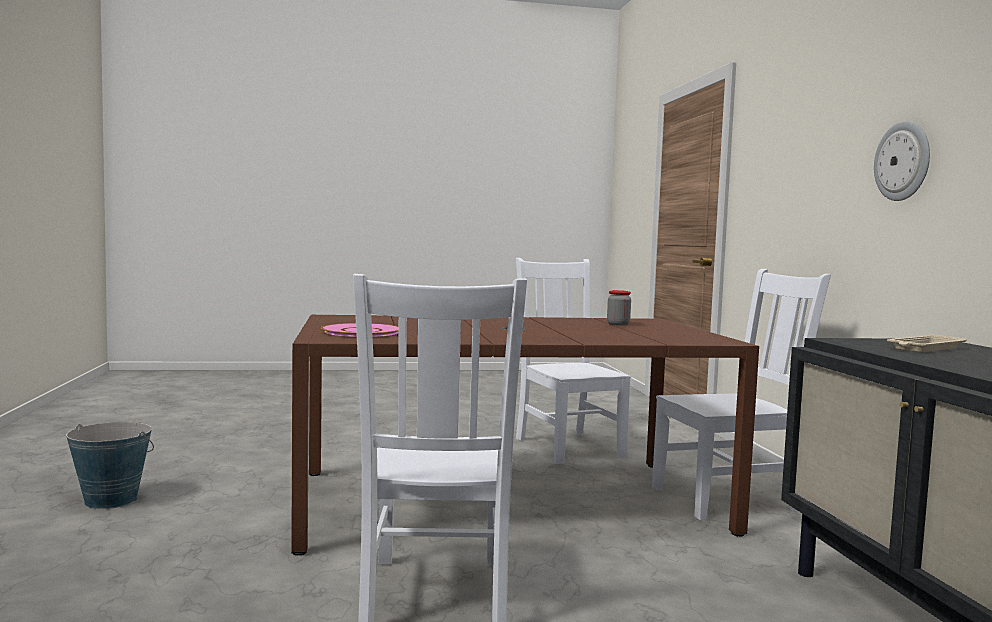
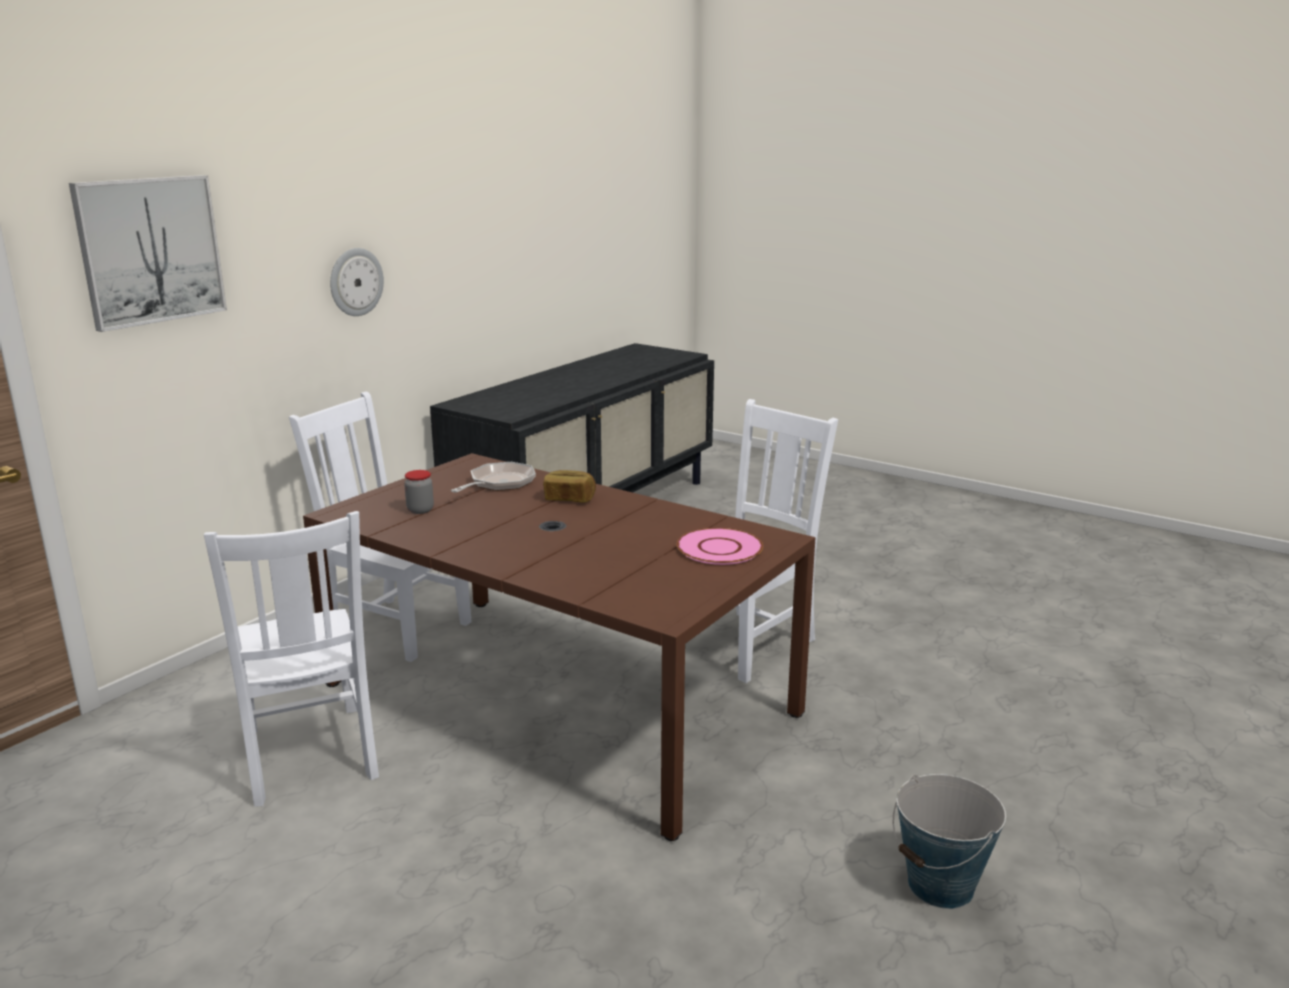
camera: 135 degrees left, 15 degrees up
white chair [516,258,631,464] -> white chair turned 45 degrees counterclockwise [204,511,379,807]
beige tray [887,334,967,352] -> none
none -> picture [69,175,227,332]
none -> frying pan [451,462,536,493]
none -> bread [543,470,596,502]

